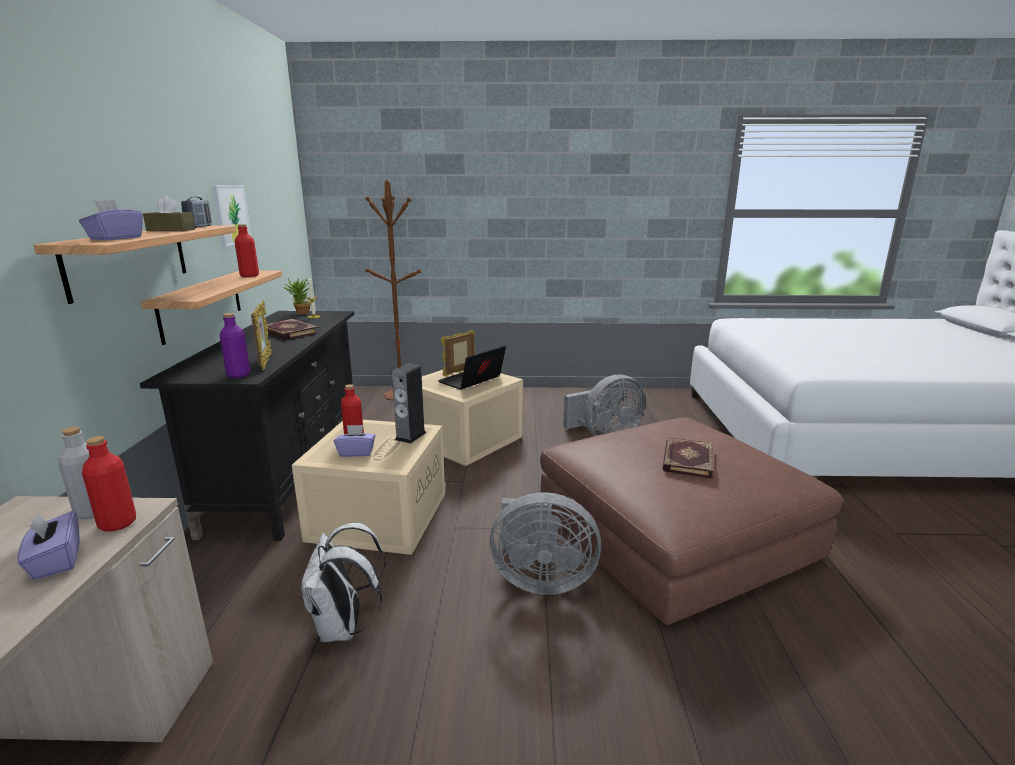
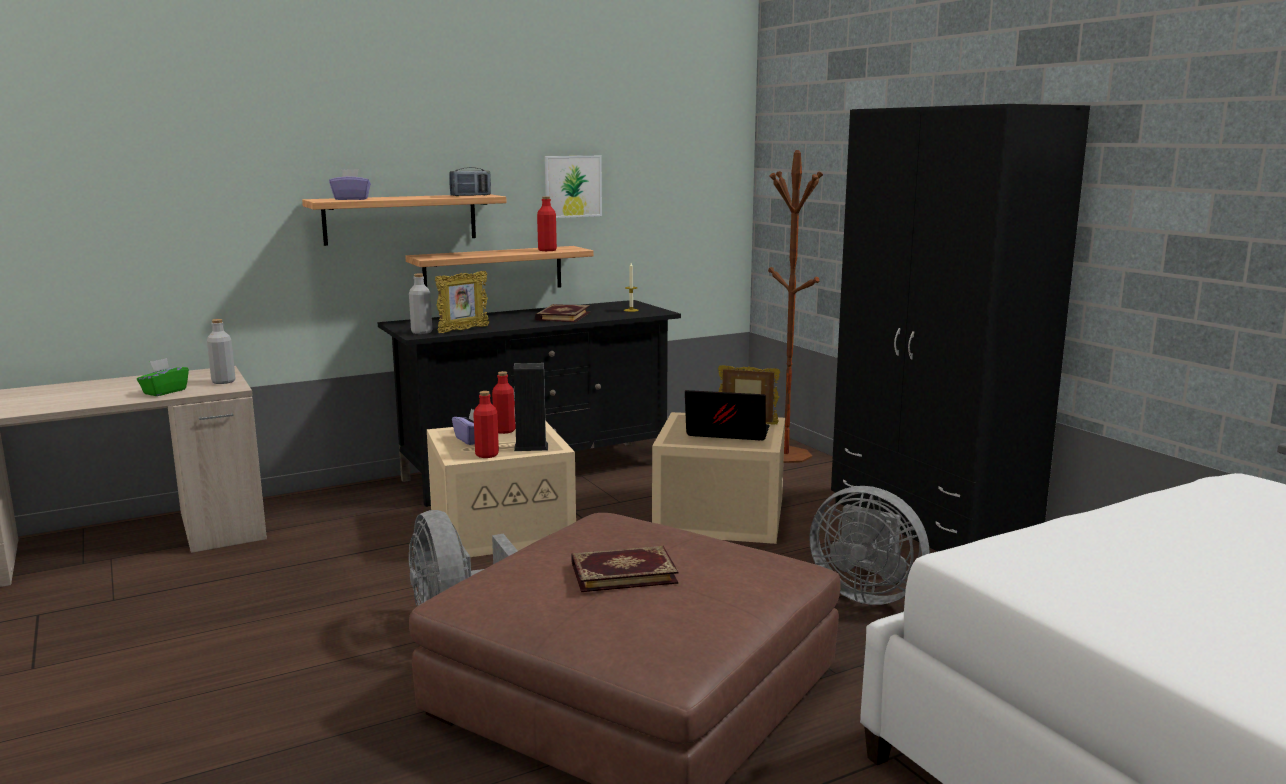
camera: 60 degrees right, 5 degrees down
purple tissue box [17,511,80,580] -> green tissue box [137,358,189,396]
red bottle [82,436,136,532] -> red bottle moved to [473,391,499,458]
brown tissue box [143,196,195,231] -> none
purple bottle [220,313,250,378] -> grey bottle [409,273,432,334]
potted plant [283,278,311,315] -> none
white backpack [301,523,386,642] -> none
none -> black wardrobe [831,104,1090,551]

